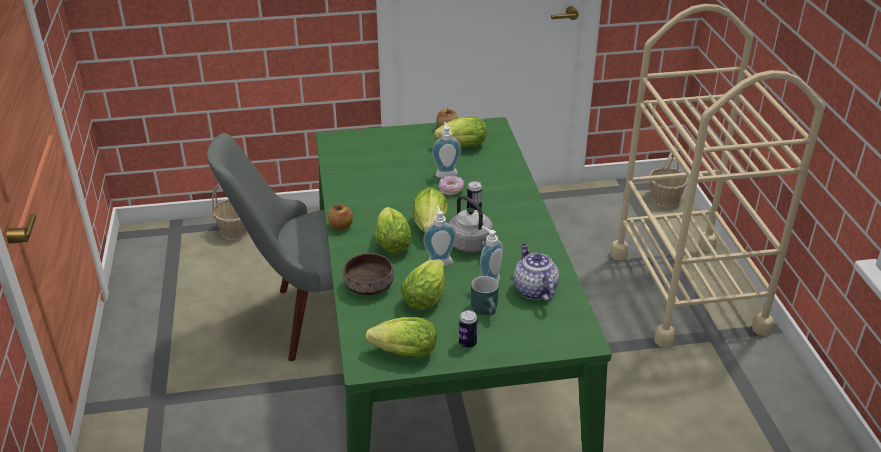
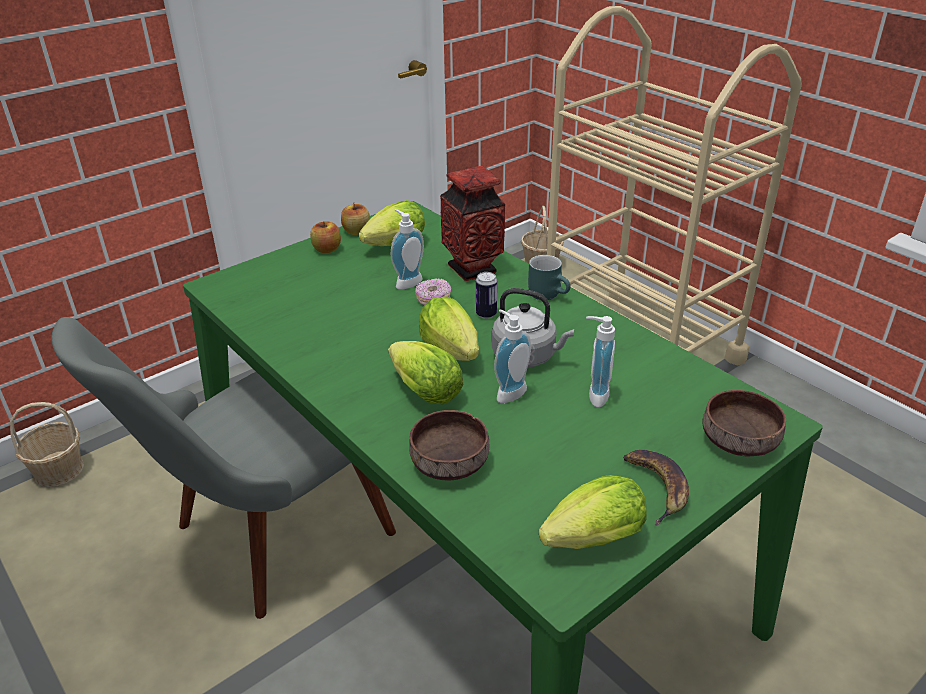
camera: 30 degrees left, 0 degrees up
apple [328,204,353,231] -> apple moved to [310,221,341,253]
lettuce [401,259,445,310] -> none
can [459,310,478,348] -> banana [623,450,689,525]
turquoise mug [471,276,499,315] -> turquoise mug moved to [528,255,571,300]
teapot [513,244,559,301] -> none
none -> vase [440,166,505,281]
none -> brown bowl [703,390,786,456]

